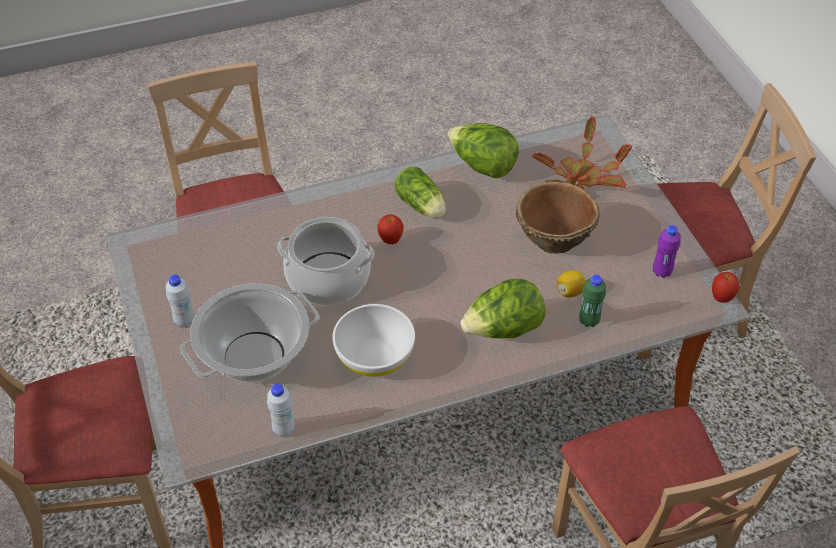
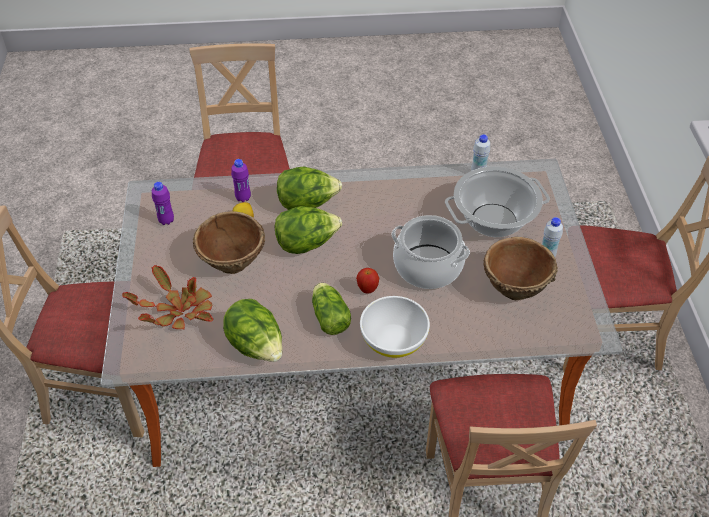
camera: 165 degrees left, 0 degrees up
white bowl [332,304,415,377] -> white bowl moved to [360,296,430,358]
green bottle [579,274,606,327] -> purple bottle [231,159,251,202]
apple [712,272,740,303] -> none
none -> lettuce [274,206,342,254]
none -> brown bowl [483,237,558,300]

